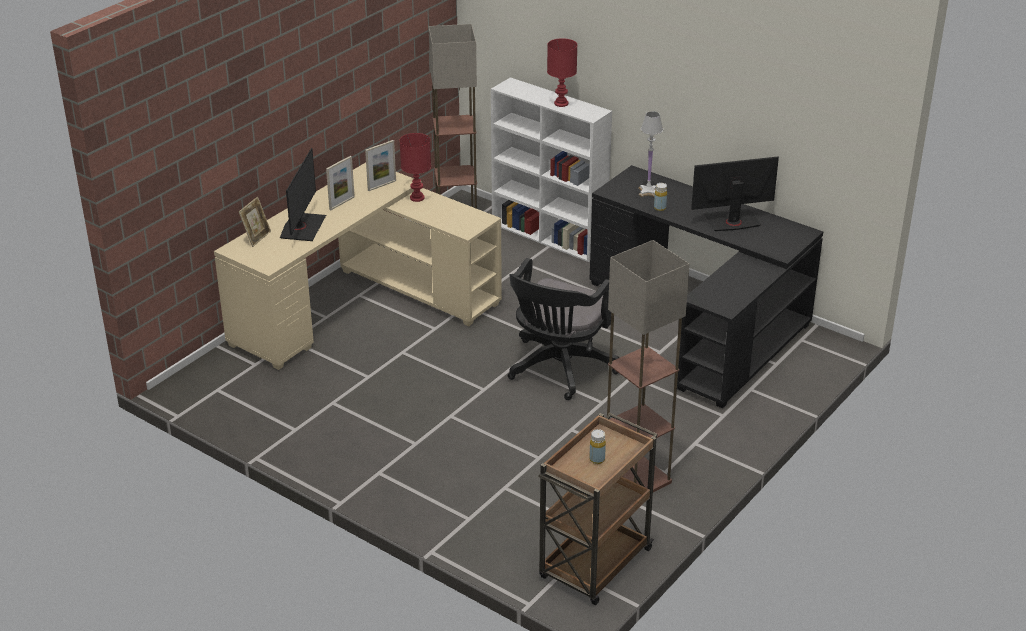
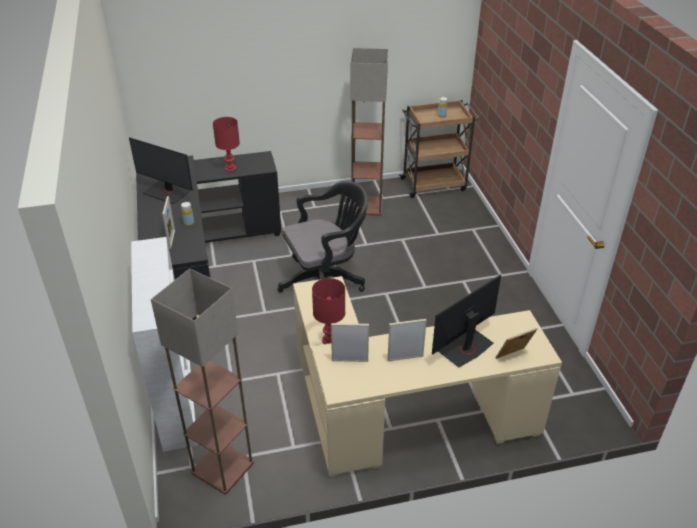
camera: 140 degrees left, 5 degrees up
red table lamp [547,38,577,107] -> red table lamp moved to [213,117,240,172]
white table lamp [638,111,663,197] -> picture frame [162,196,175,249]

